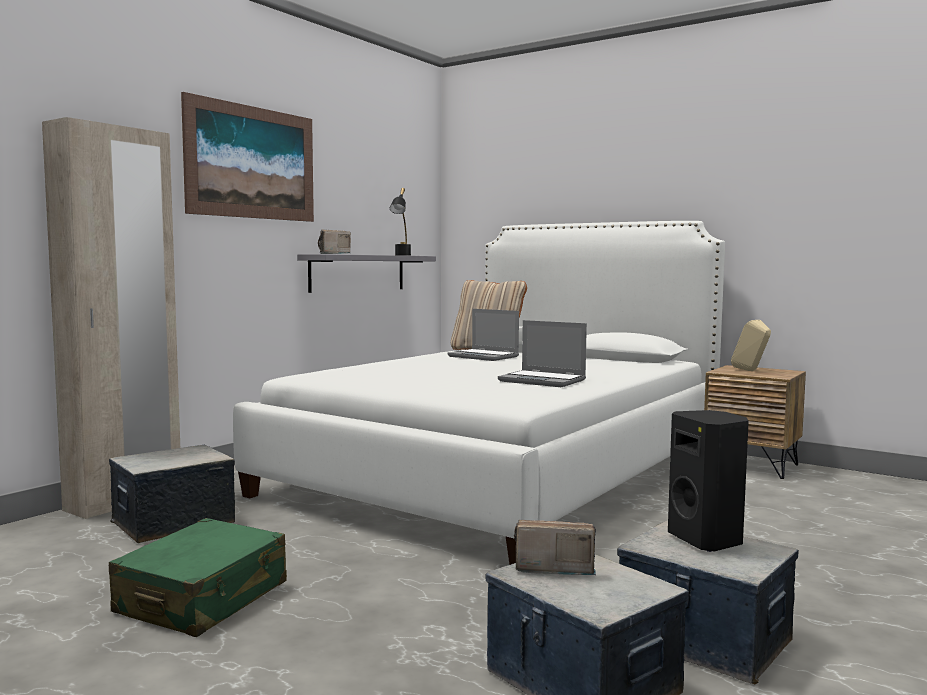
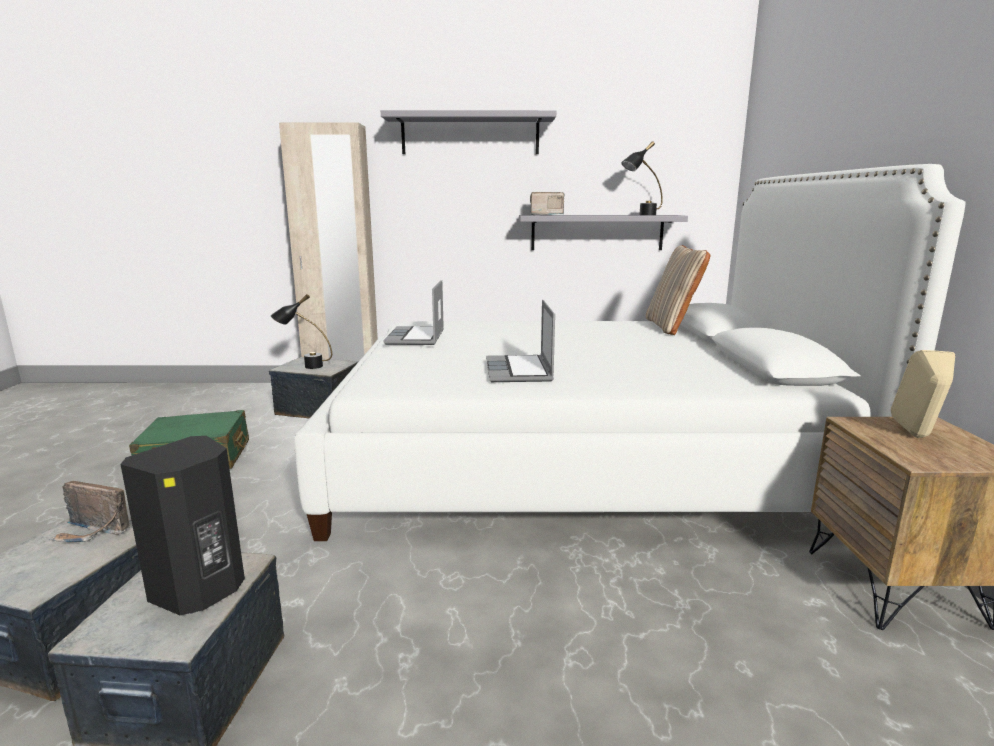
camera: 55 degrees right, 10 degrees up
picture [181,92,314,222] -> grey shelf [381,110,556,154]
laptop [448,309,519,361] -> laptop moved to [383,280,444,345]
radio [514,520,596,575] -> radio turned 135 degrees clockwise [49,481,130,542]
none -> black table lamp [271,294,332,369]

